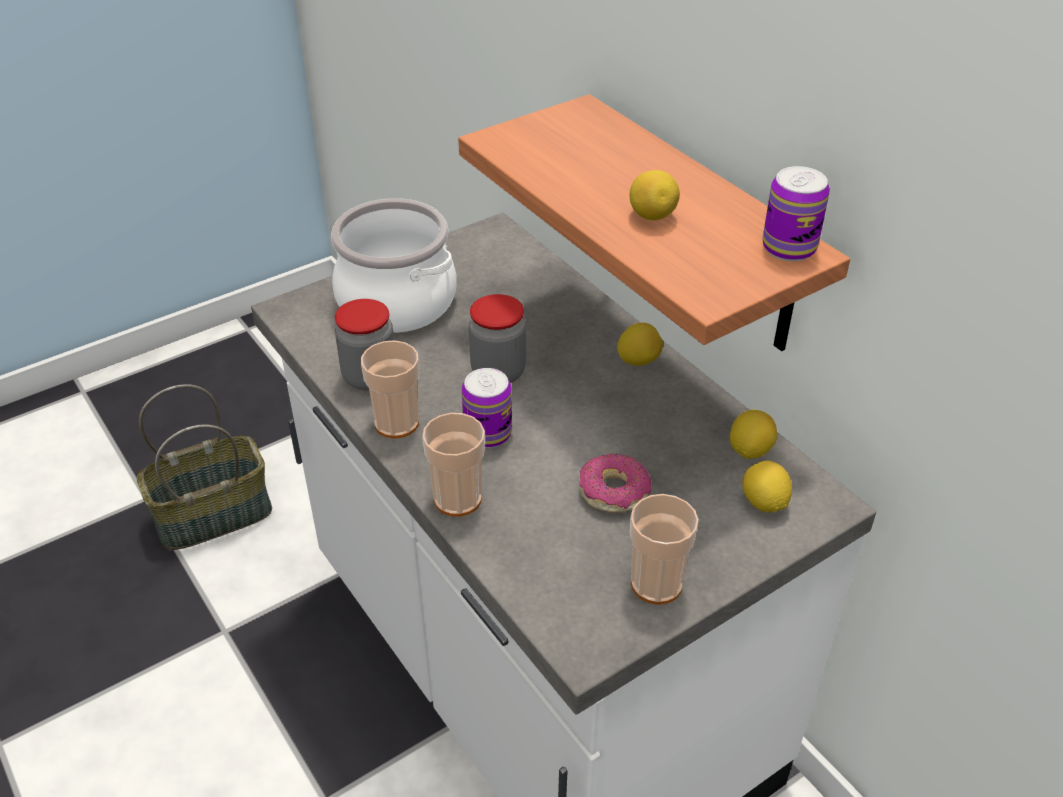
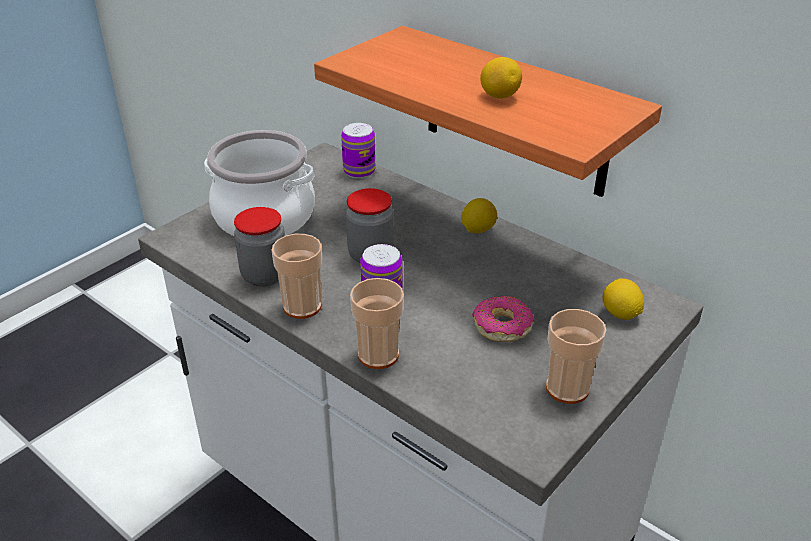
camera: 15 degrees left, 5 degrees down
basket [137,384,272,550] -> none
lemon [730,410,777,459] -> none
can [763,166,830,261] -> can moved to [341,123,376,178]

